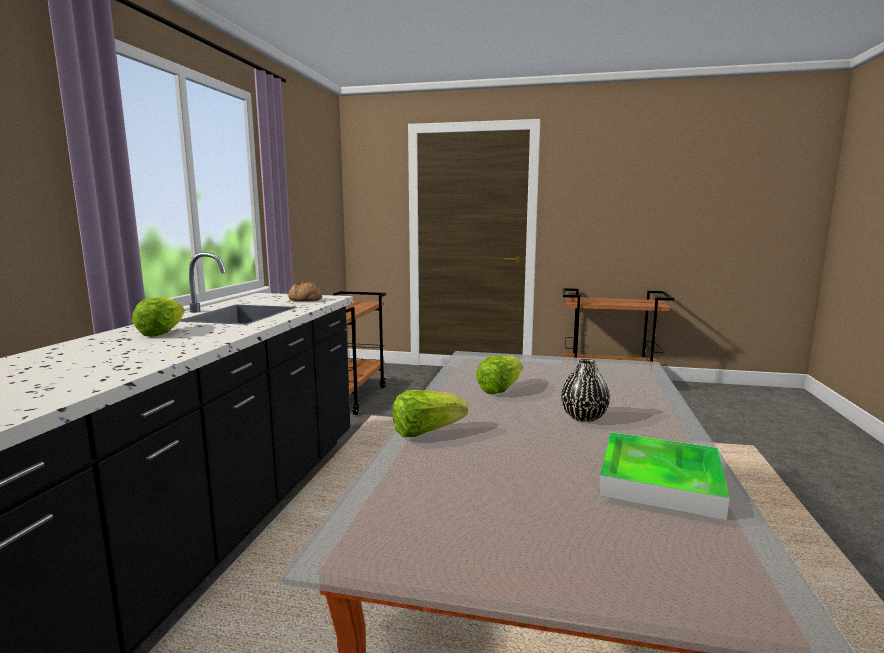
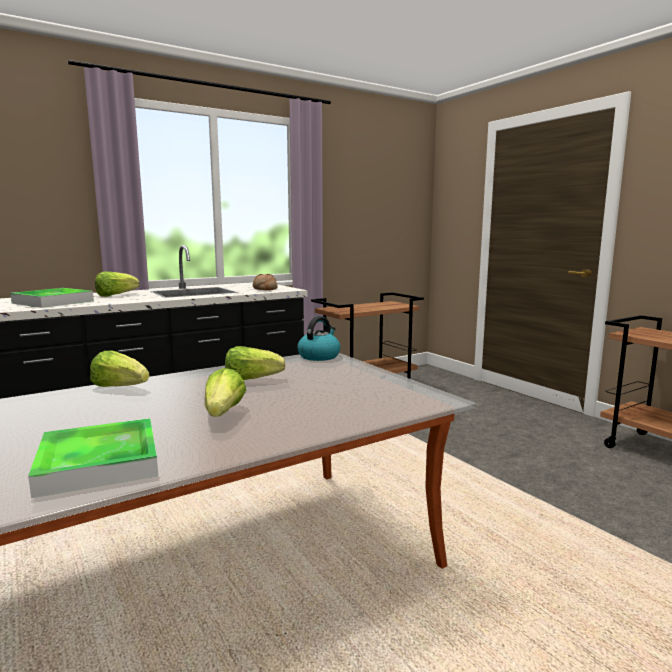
camera: 45 degrees right, 0 degrees up
black vase [561,359,610,422] -> lettuce [205,368,246,417]
none -> tray [10,288,94,308]
none -> kettle [297,316,341,361]

